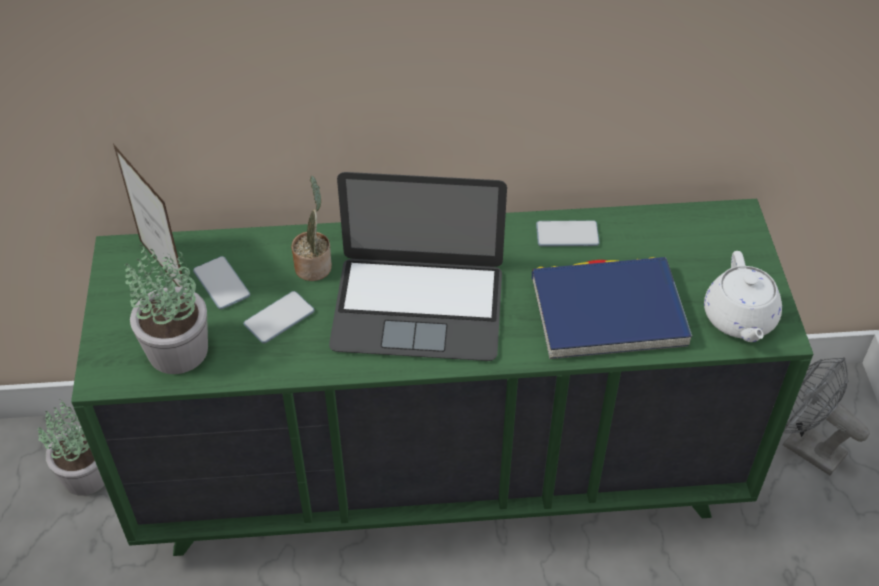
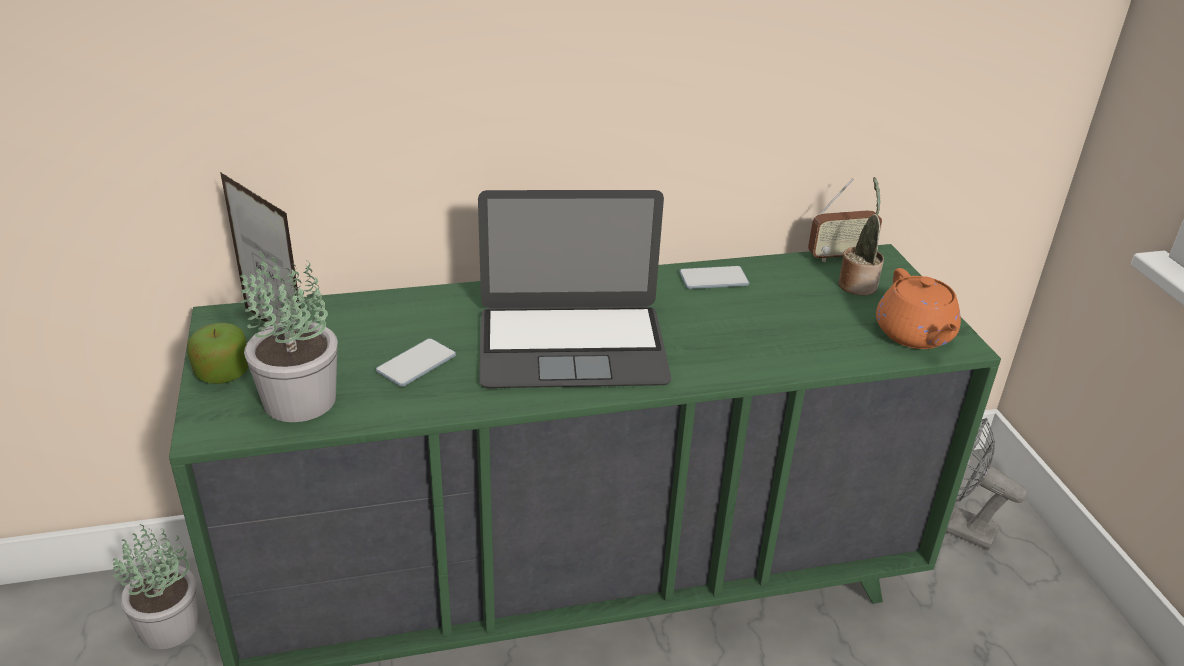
camera: 10 degrees left, 15 degrees down
phone [193,256,250,309] -> none
potted plant [291,176,332,281] -> potted plant moved to [839,177,884,295]
blue book [532,257,692,359] -> none
white teapot [704,251,782,342] -> orange teapot [876,268,961,349]
none -> apple [187,323,249,384]
none -> radio [808,178,882,262]

